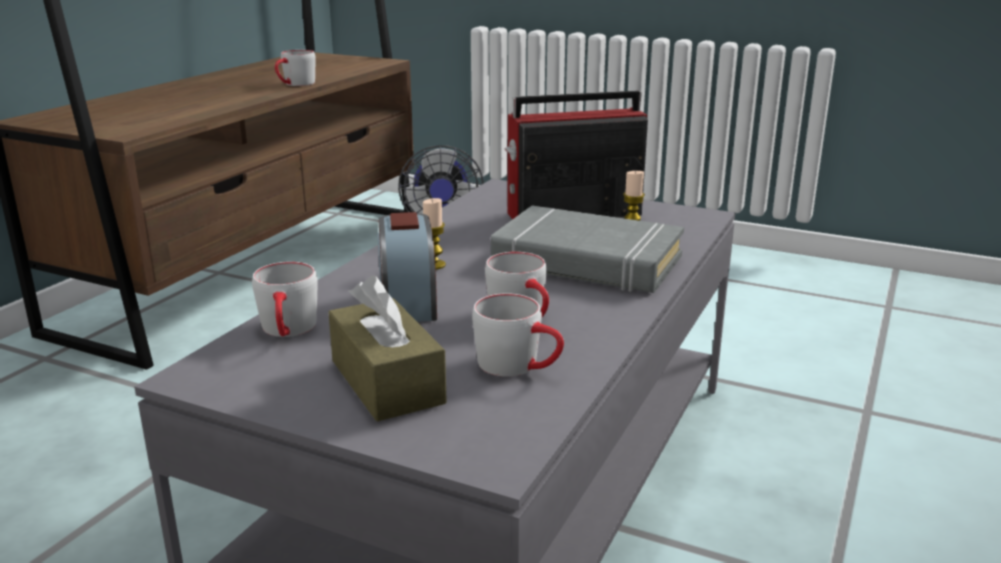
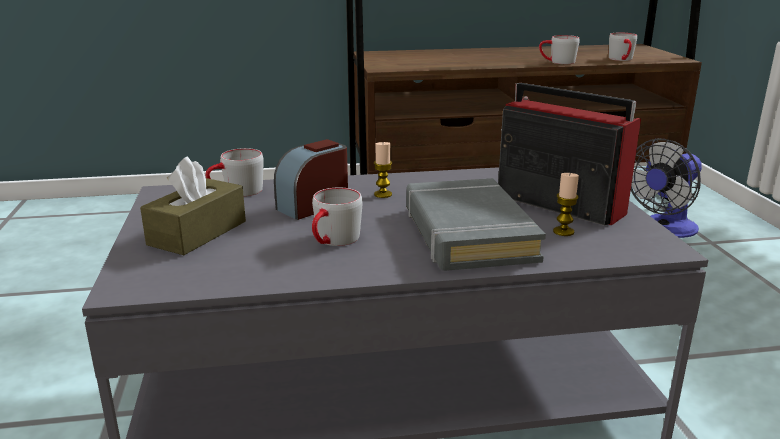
camera: 55 degrees right, 0 degrees up
grey mug [472,293,564,377] -> grey mug moved to [609,33,637,61]

